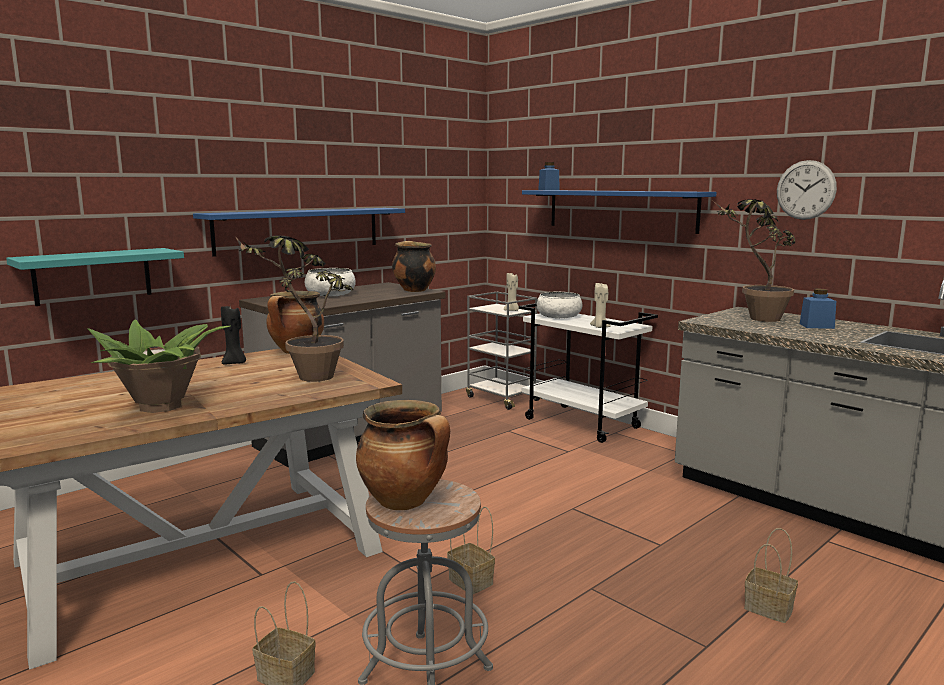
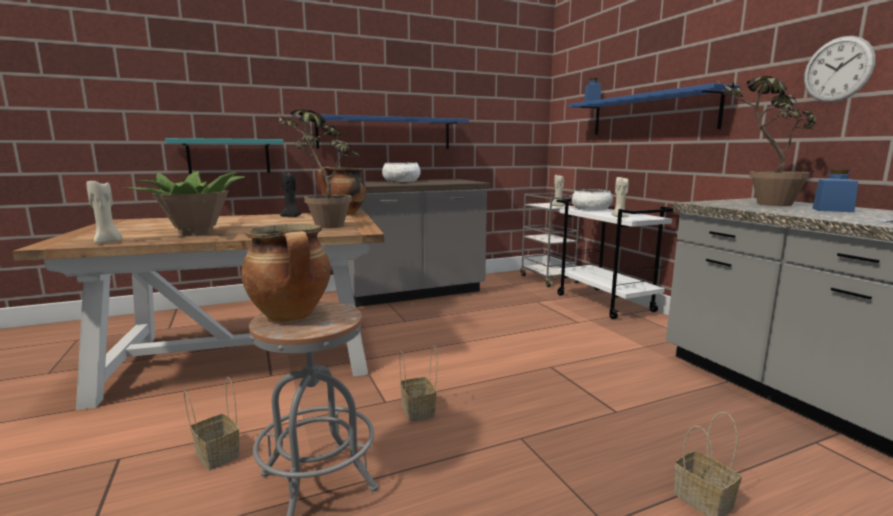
camera: 20 degrees right, 0 degrees up
cooking pot [392,241,436,292] -> none
none -> beige candle [86,178,123,244]

